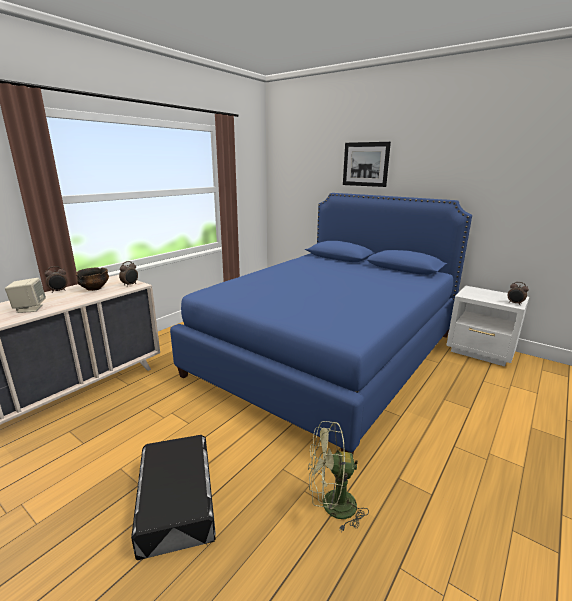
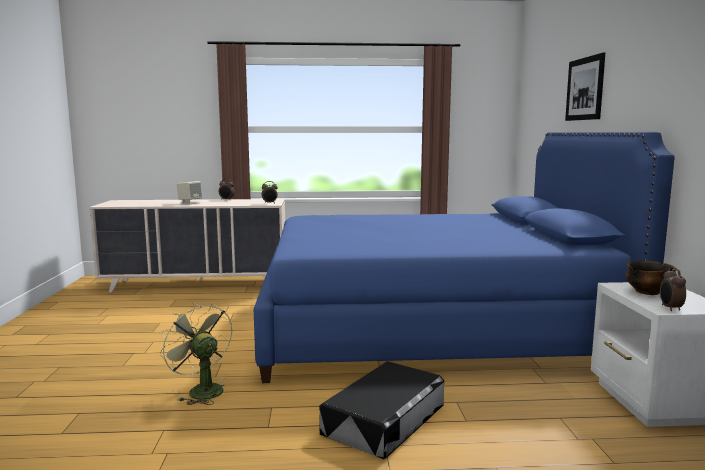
camera: 50 degrees right, 10 degrees down
bowl [75,267,109,291] -> bowl moved to [625,261,676,295]
black storage box [131,435,216,560] -> black storage box moved to [319,361,444,459]

